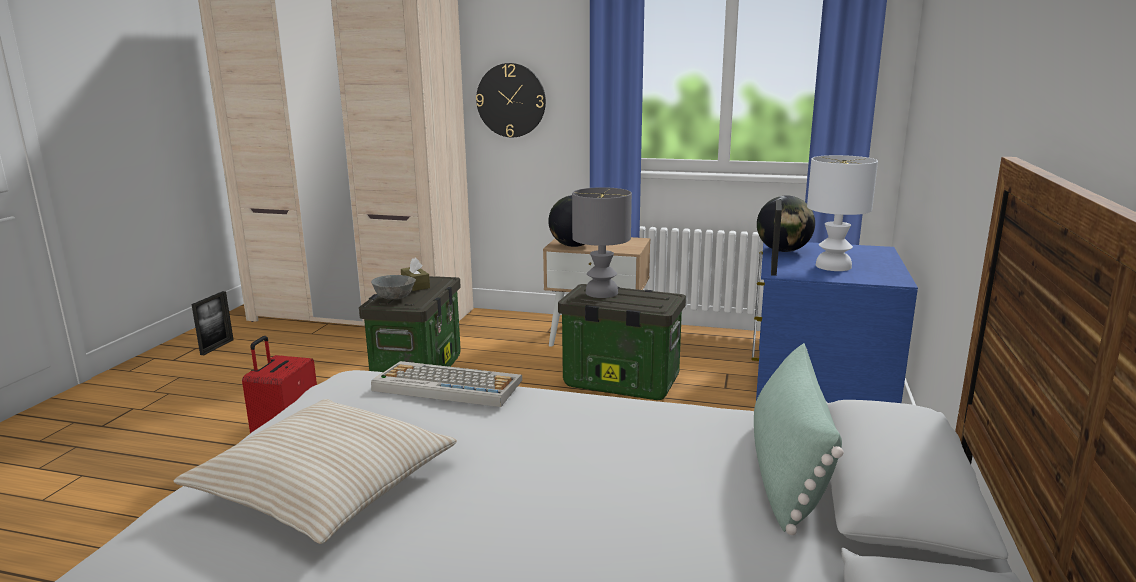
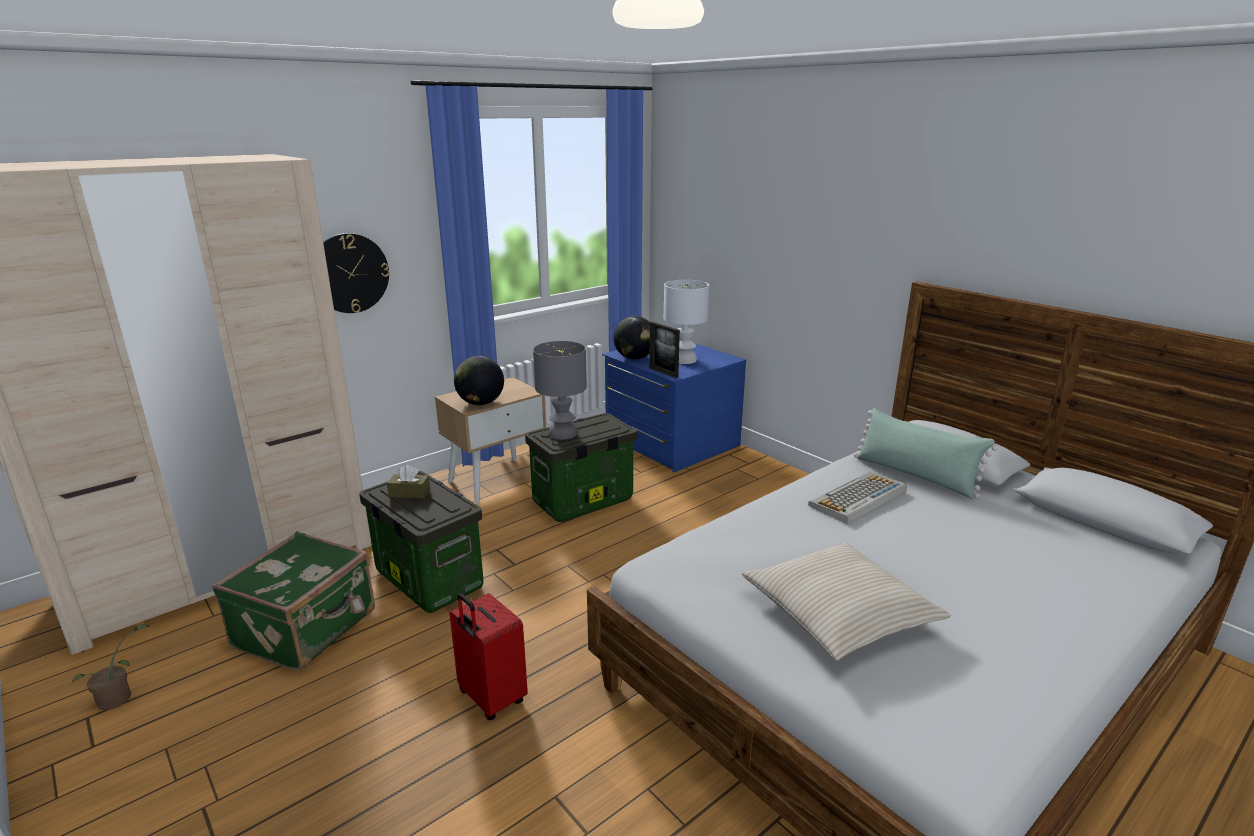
camera: 55 degrees left, 5 degrees up
picture frame [191,291,234,355] -> potted plant [72,624,149,710]
grey bowl [371,275,416,300] -> none
keyboard [371,361,522,407] -> keyboard moved to [808,472,907,524]
none -> green suitcase [212,531,375,671]

